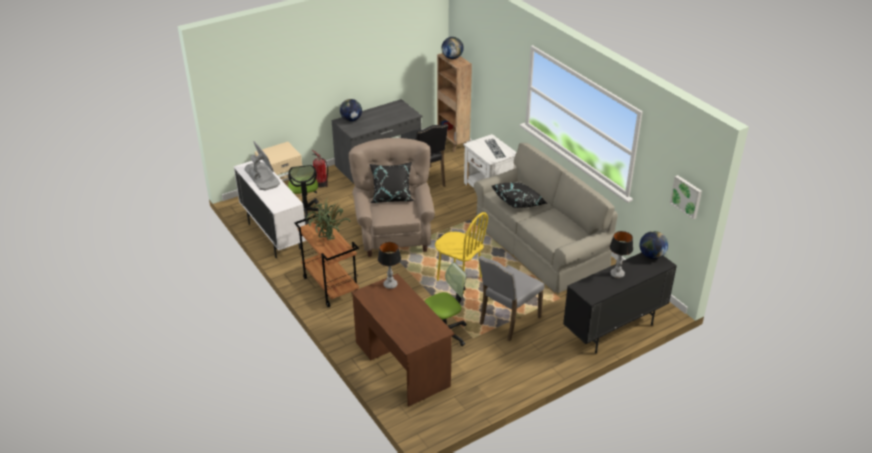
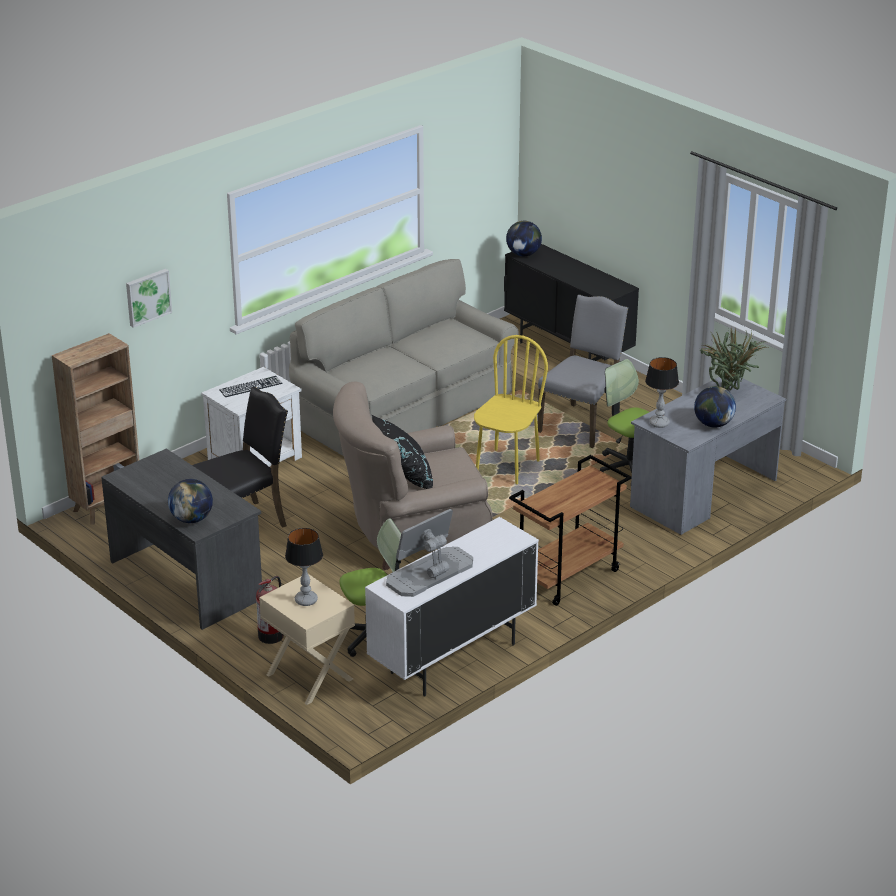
camera: 100 degrees left, 5 degrees down
potted plant [306,197,350,240] -> potted plant moved to [699,325,768,390]
brown desk [351,273,455,407] -> grey desk [630,377,786,535]
globe [442,37,464,59] -> globe moved to [694,386,736,427]
grey chair [478,256,545,341] -> grey chair turned 90 degrees counterclockwise [538,295,628,448]
black pillow [492,183,547,208] -> none
table lamp [610,231,633,278] -> table lamp moved to [285,528,323,606]
picture [670,175,702,219] -> picture moved to [126,269,172,328]

